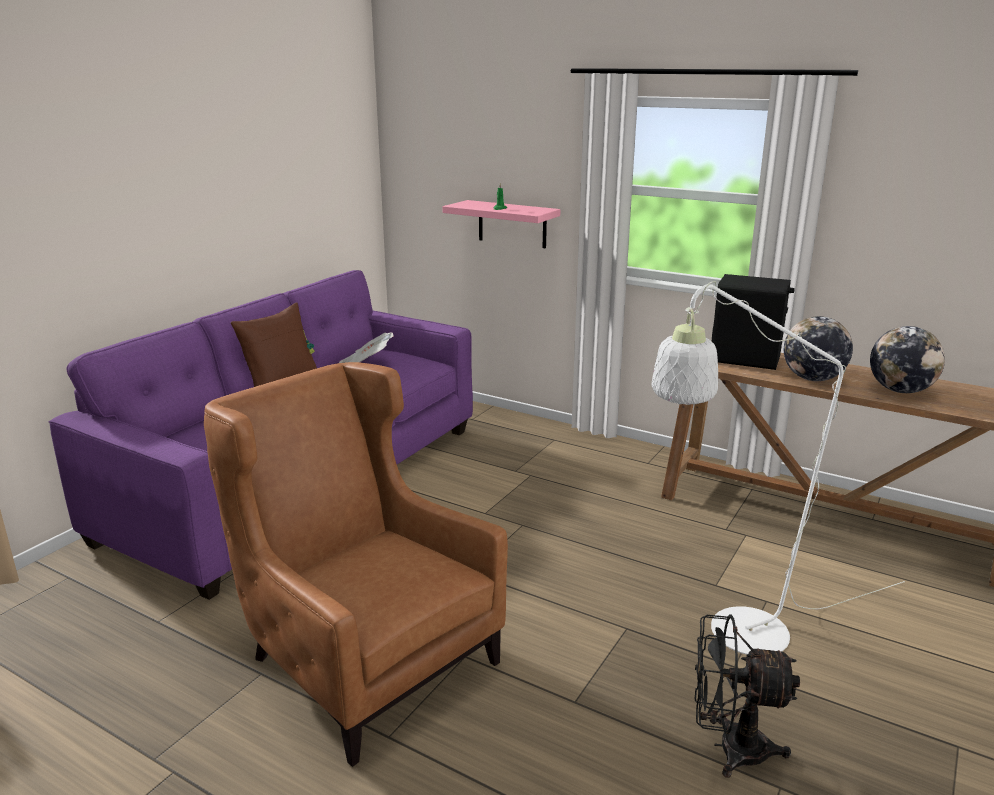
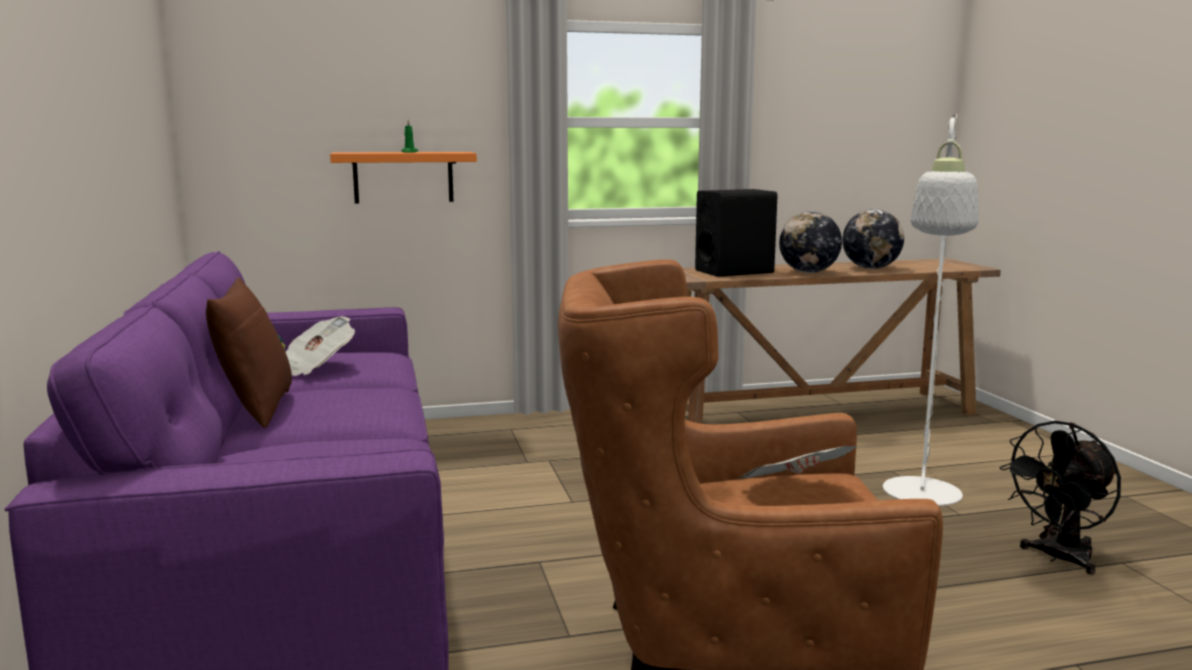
camera: 45 degrees left, 10 degrees down
pink shelf [442,200,560,248] -> orange shelf [330,152,477,203]
none -> newspaper [738,446,857,479]

